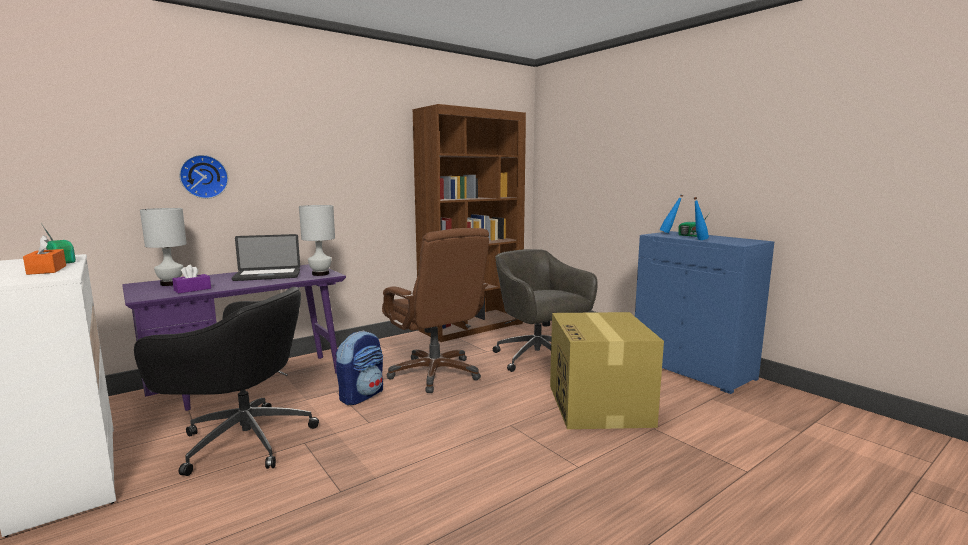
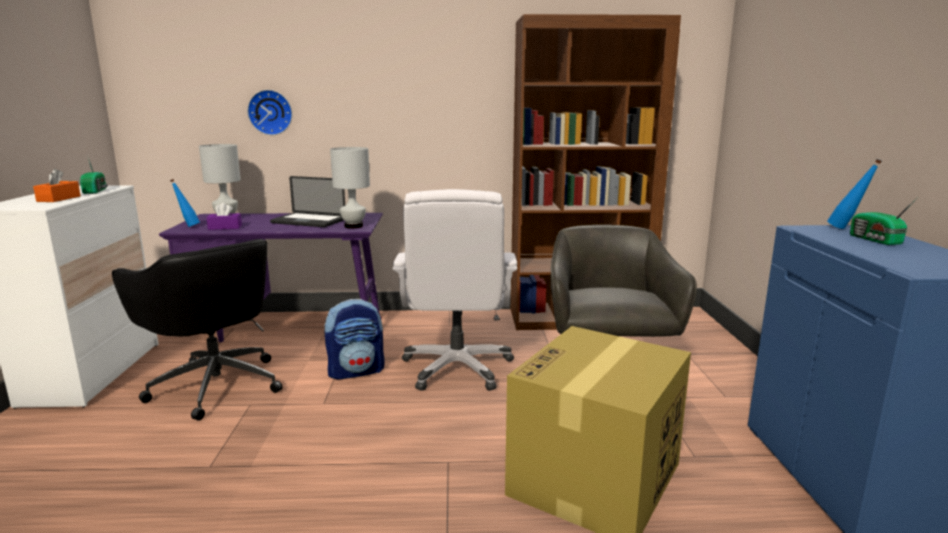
camera: 35 degrees right, 5 degrees up
brown office chair [382,228,489,393] -> white office chair [393,189,517,391]
blue bottle [694,197,709,240] -> blue bottle moved to [170,179,200,227]

